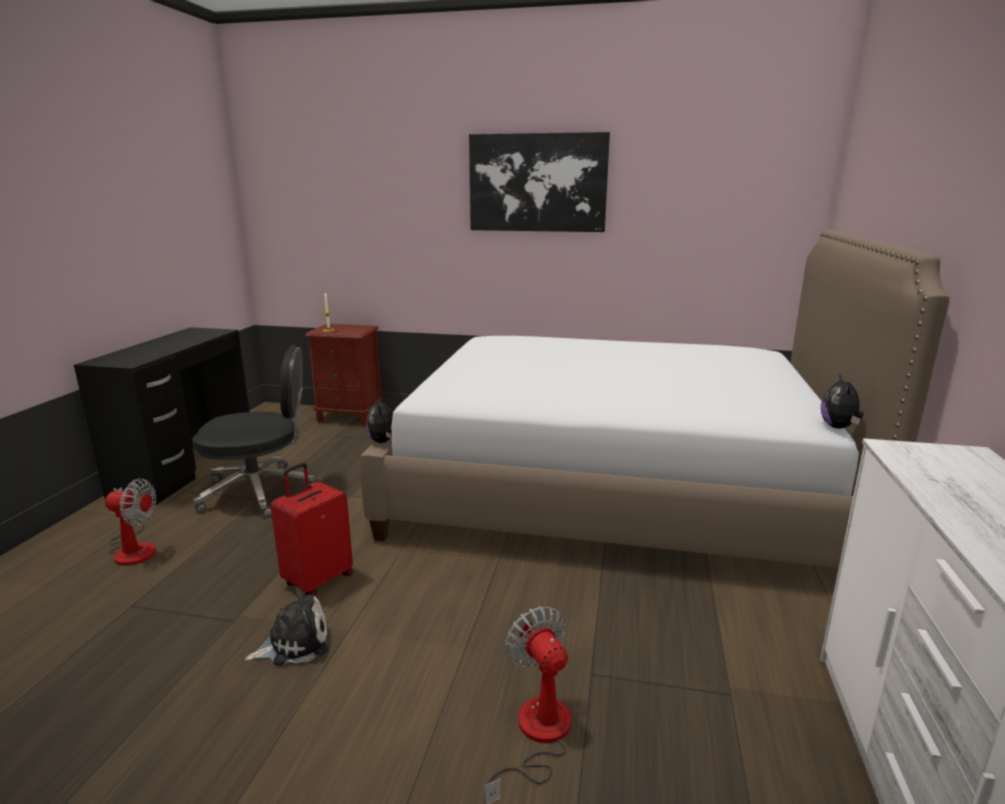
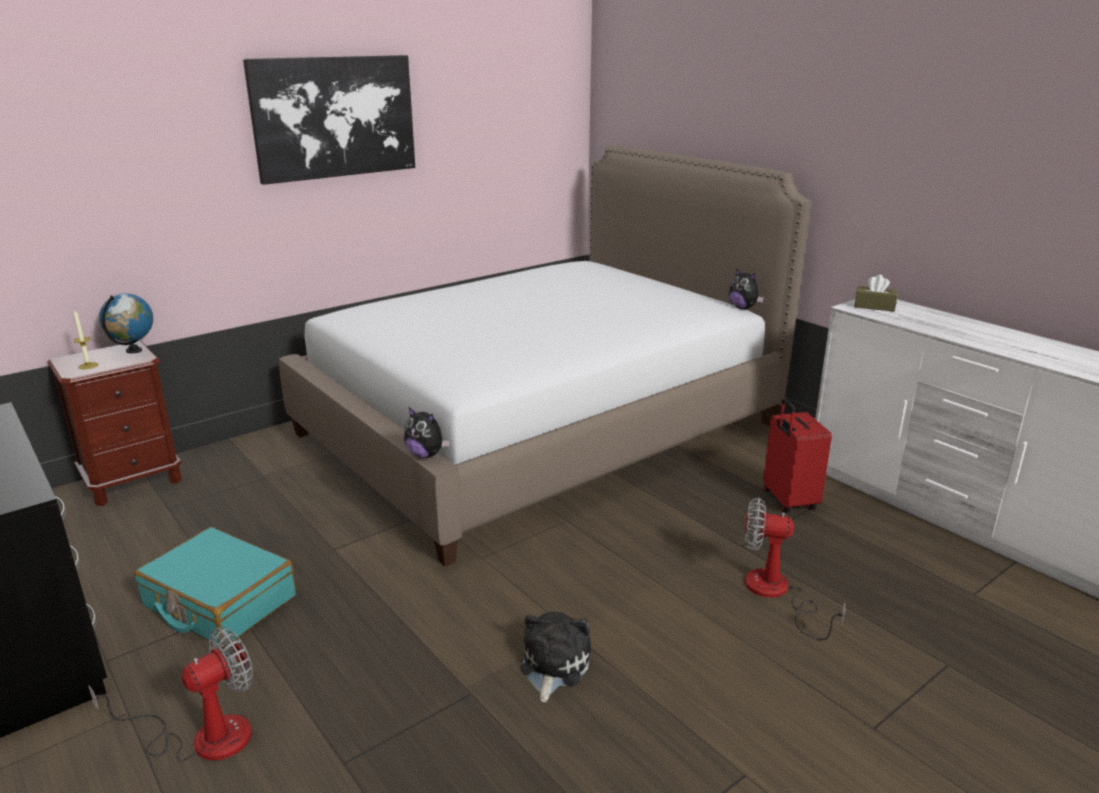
camera: 50 degrees left, 5 degrees up
black office chair [192,345,320,517] -> turquoise suitcase [134,527,296,648]
red suitcase [271,463,353,596] -> red suitcase moved to [763,398,832,512]
none -> globe [99,293,153,353]
none -> brown tissue box [854,275,898,312]

